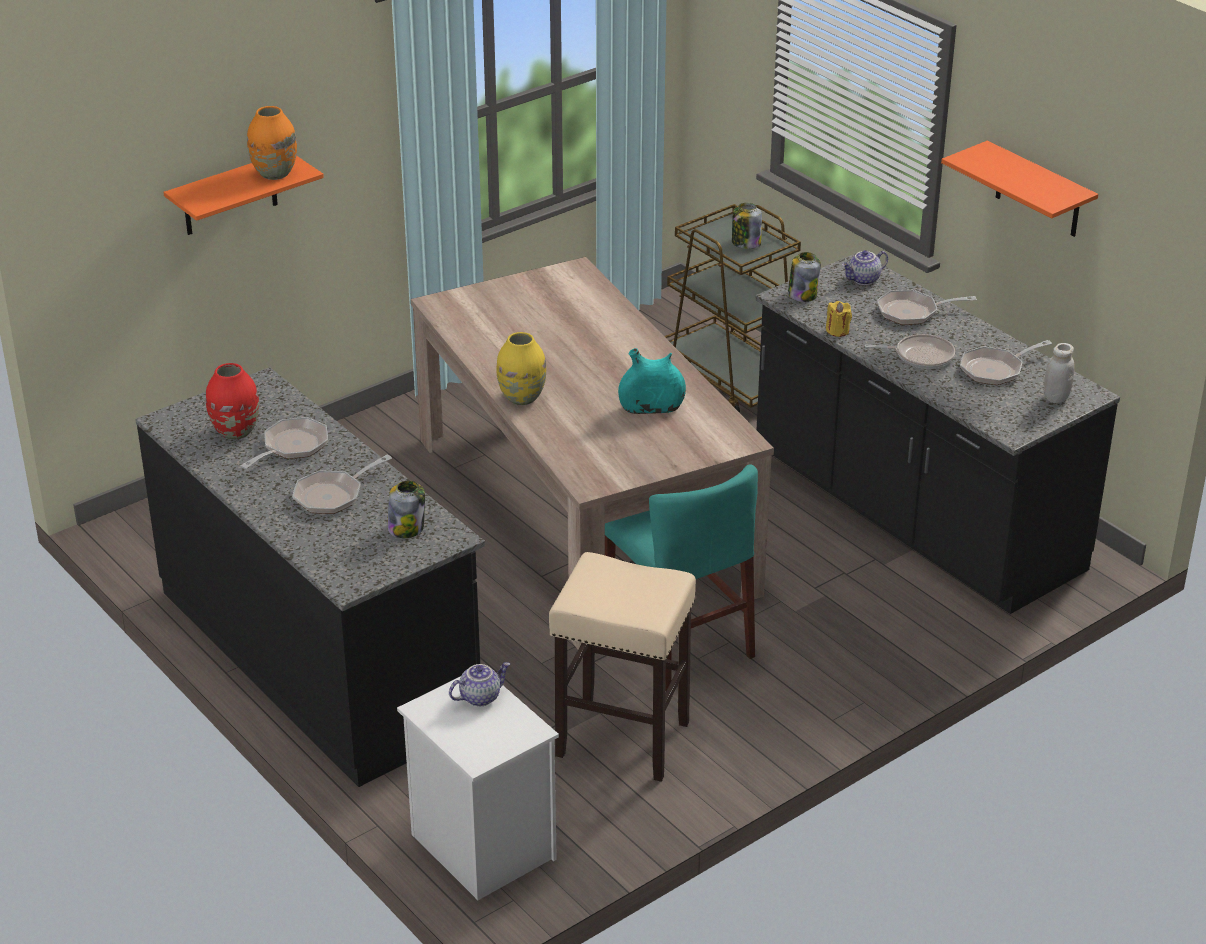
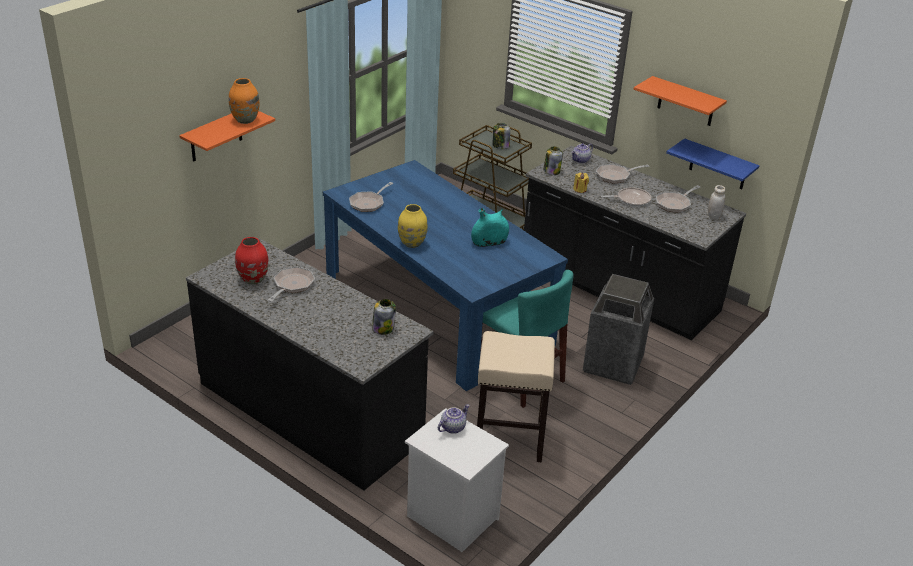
camera: 15 degrees left, 0 degrees up
frying pan [292,455,392,514] -> frying pan moved to [349,182,393,212]
beige dining table [411,257,774,649] -> blue dining table [323,160,568,391]
none -> trash can [583,274,654,385]
none -> blue shelf [666,138,760,189]

